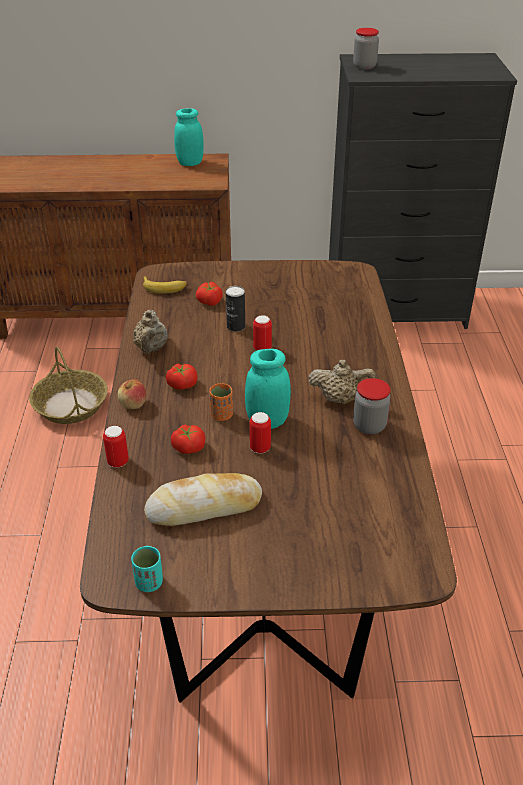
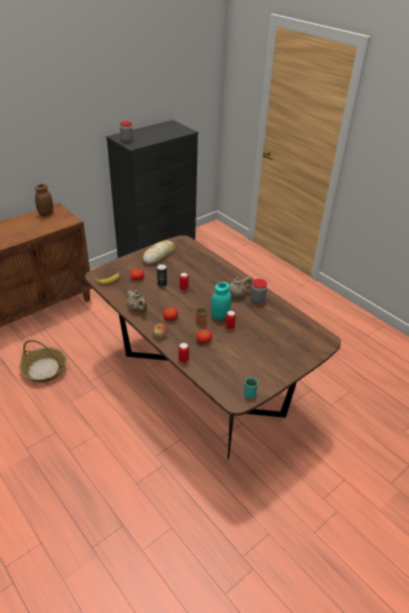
camera: 40 degrees left, 0 degrees up
bread [144,473,262,526] -> bread moved to [143,240,175,264]
turquoise jar [174,108,203,166] -> brown jar [35,184,53,217]

